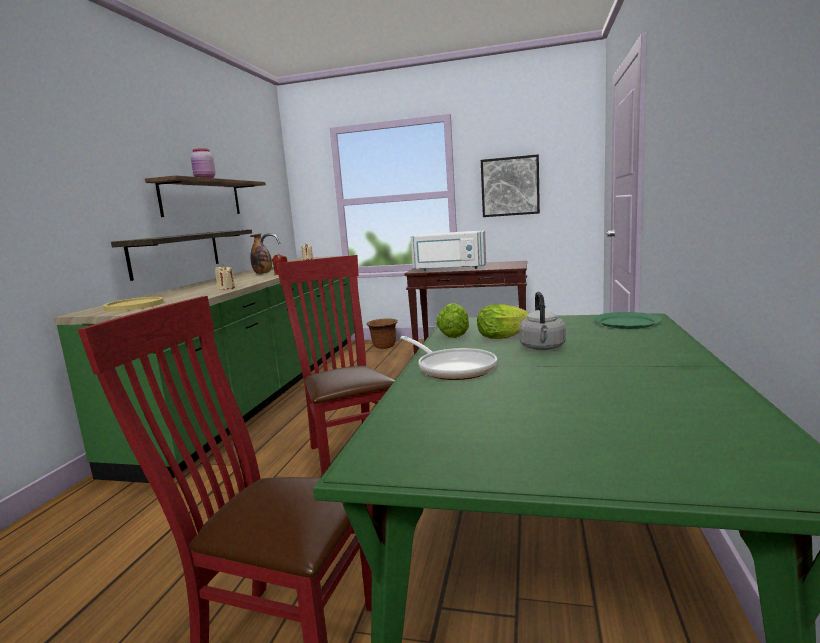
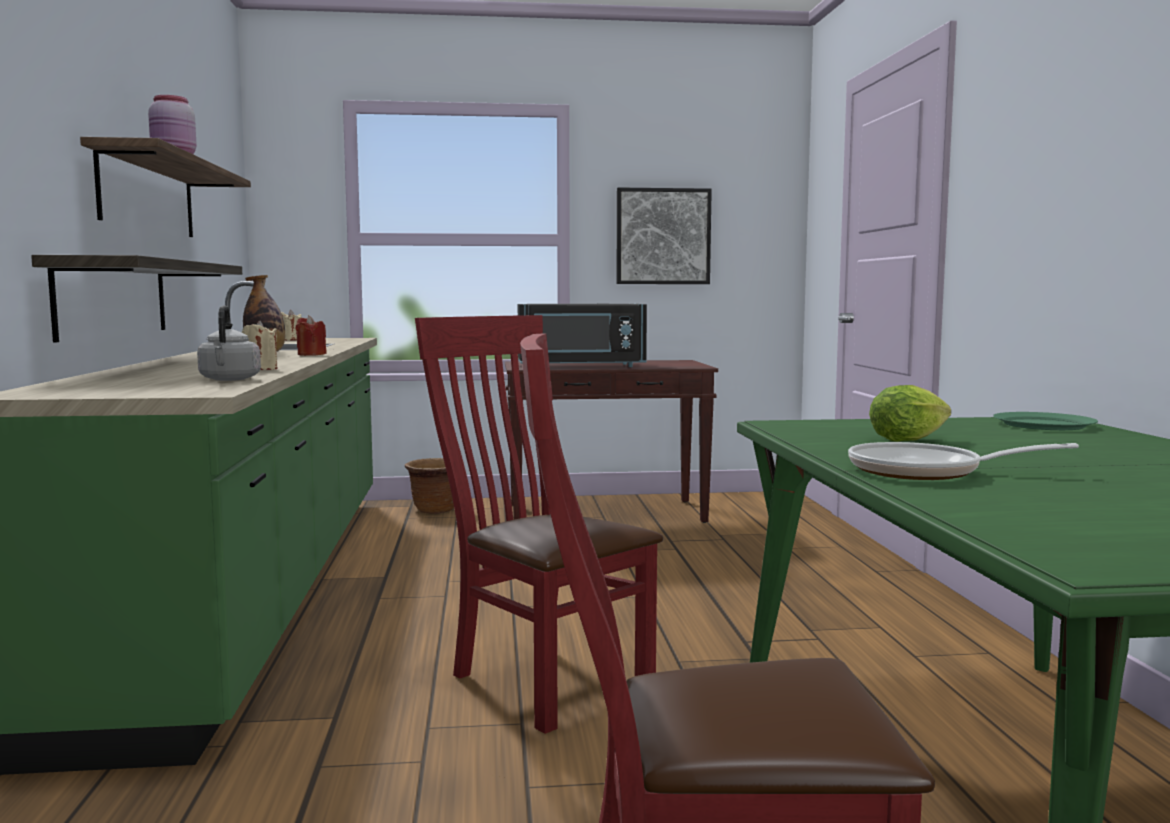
camera: 20 degrees left, 5 degrees down
yellow plate [103,297,164,312] -> none
frying pan [400,336,497,380] -> frying pan turned 150 degrees clockwise [848,442,1079,480]
white microwave [411,230,486,271] -> black microwave [518,304,647,367]
lettuce [436,303,469,338] -> none
grey kettle [519,292,566,350] -> grey kettle moved to [197,305,261,381]

